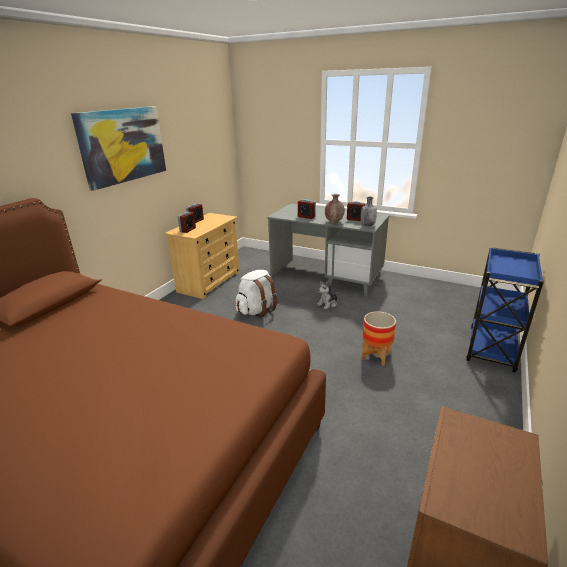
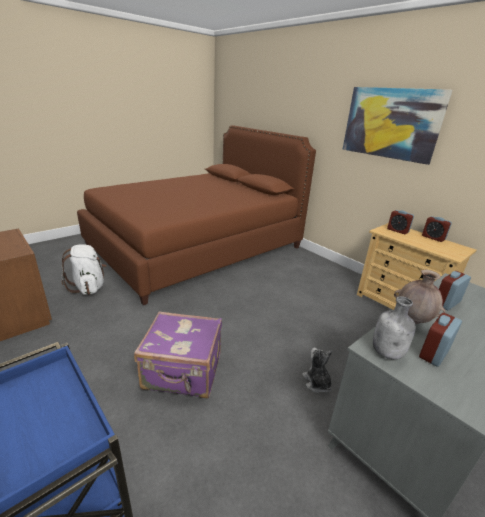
camera: 110 degrees right, 0 degrees up
white backpack [236,270,277,318] -> white backpack moved to [61,244,107,295]
planter [362,311,396,366] -> purple suitcase [134,311,222,398]

